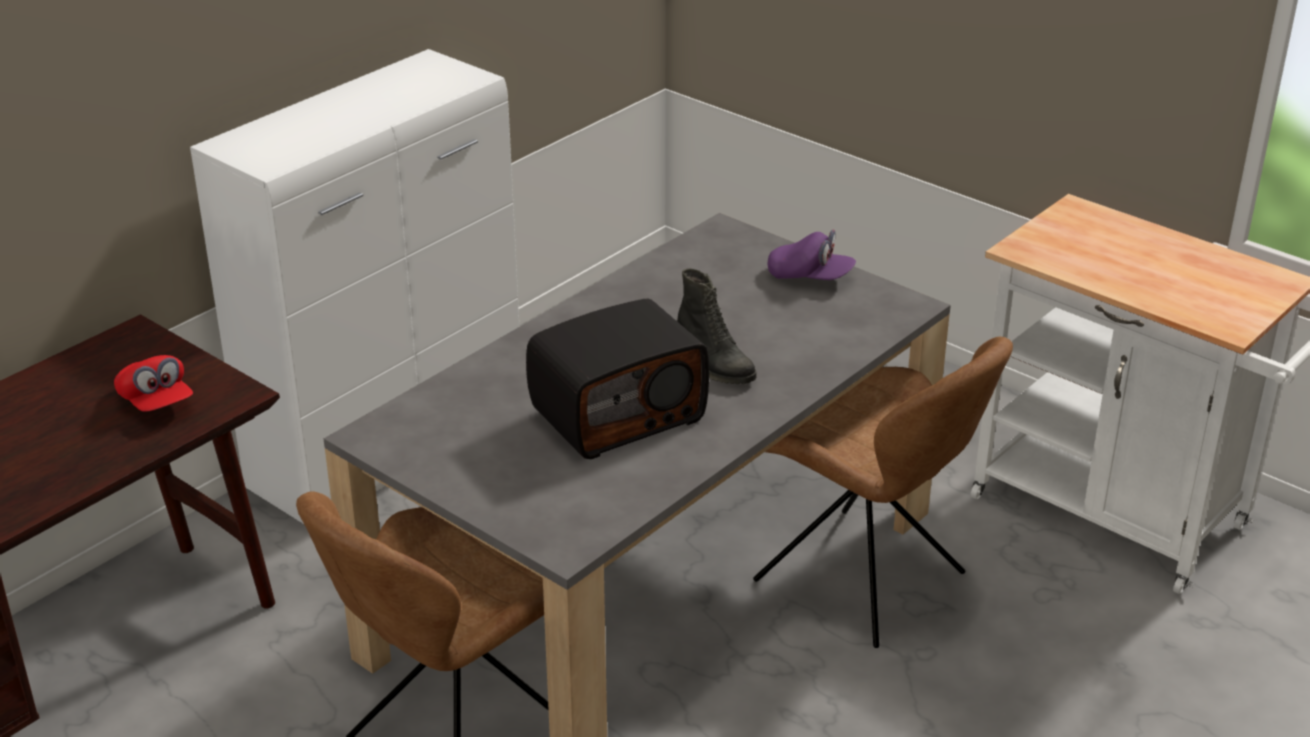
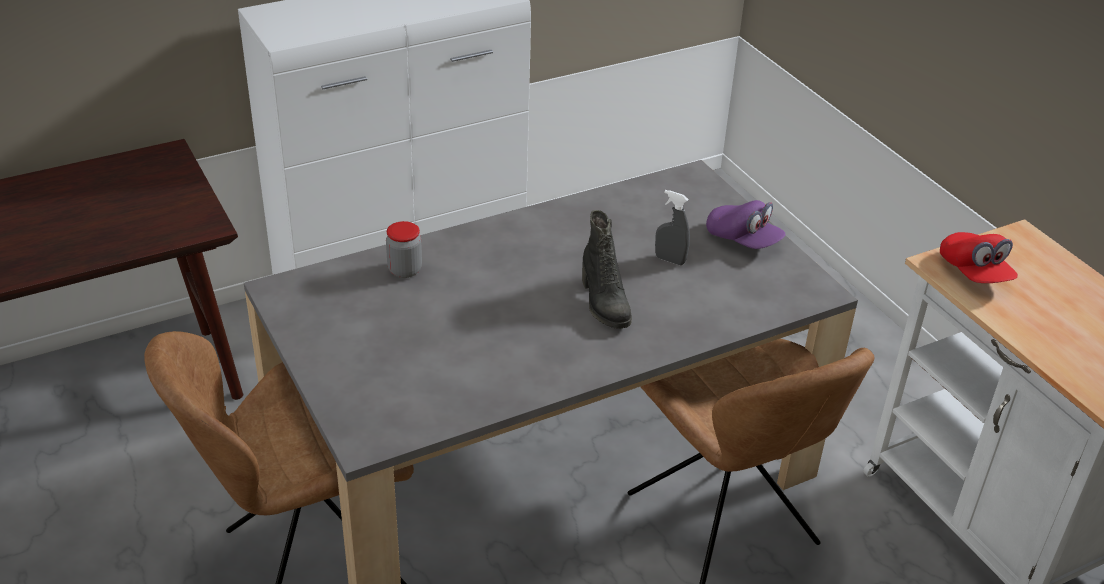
camera: 20 degrees right, 5 degrees up
red cap [114,355,193,412] -> red cap moved to [940,232,1018,283]
radio [526,299,709,459] -> none
none -> jar [386,221,422,278]
none -> grey spray bottle [655,190,690,265]

